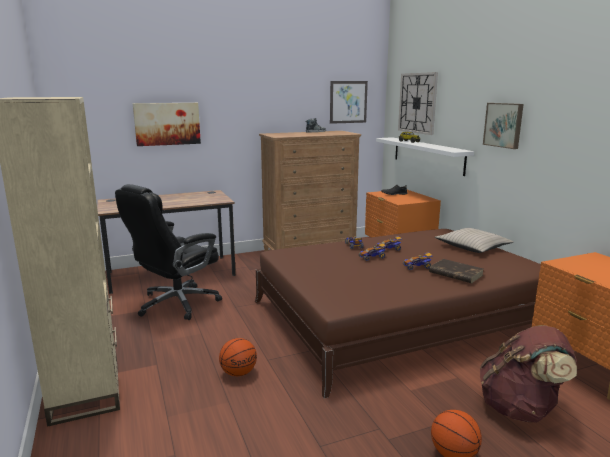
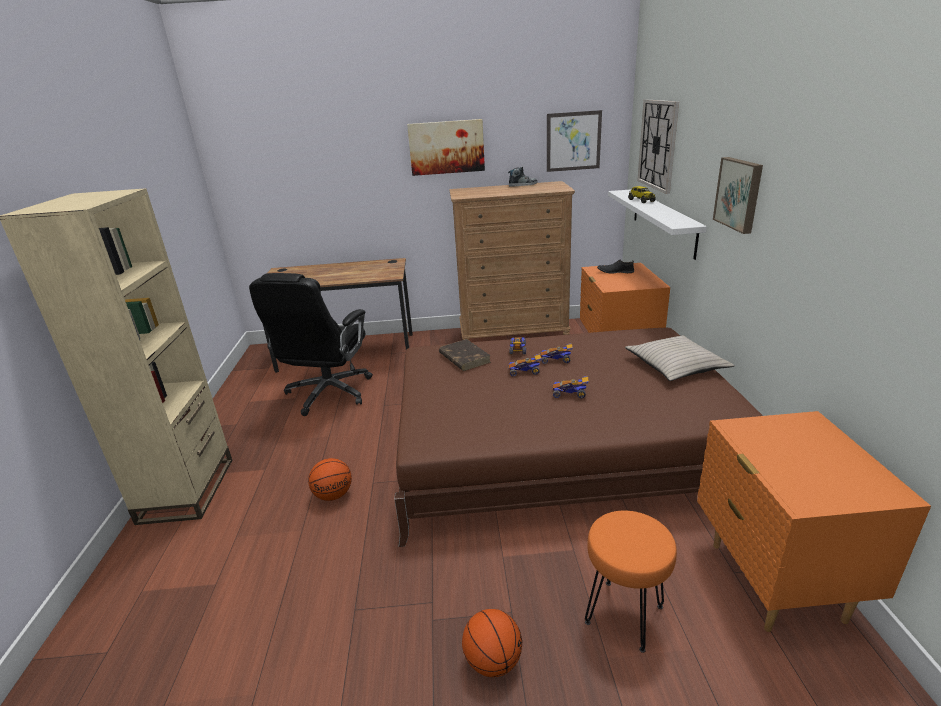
camera: 20 degrees right, 10 degrees up
black office chair [115,184,222,320] -> black office chair turned 45 degrees counterclockwise [249,273,373,416]
picture [133,103,201,146] -> picture moved to [407,119,485,176]
brown book [429,259,483,283] -> brown book moved to [439,339,491,371]
brown backpack [480,326,577,423] -> orange stool [585,511,677,653]

